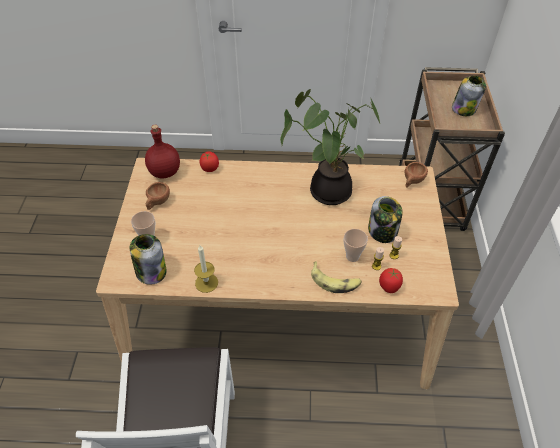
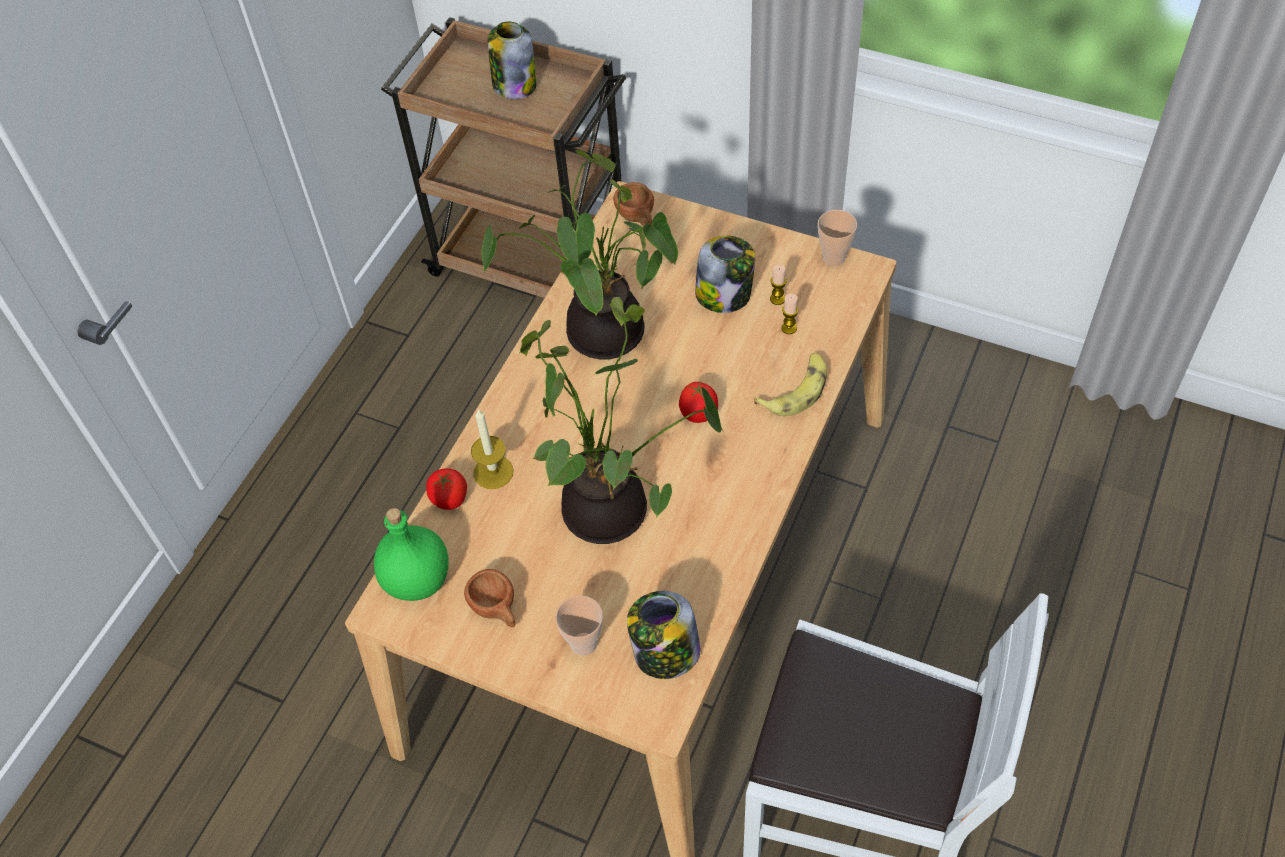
camera: 65 degrees left, 5 degrees up
red bottle [145,125,180,178] -> green bottle [374,508,449,601]
candle [194,245,218,293] -> candle moved to [471,409,513,489]
cup [344,229,368,262] -> cup moved to [818,210,857,266]
tomato [379,268,403,293] -> tomato moved to [679,380,718,423]
none -> potted plant [519,297,723,544]

